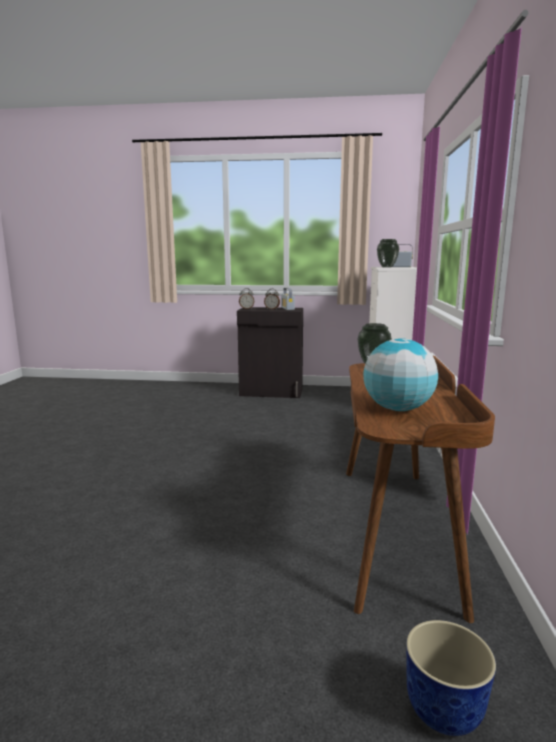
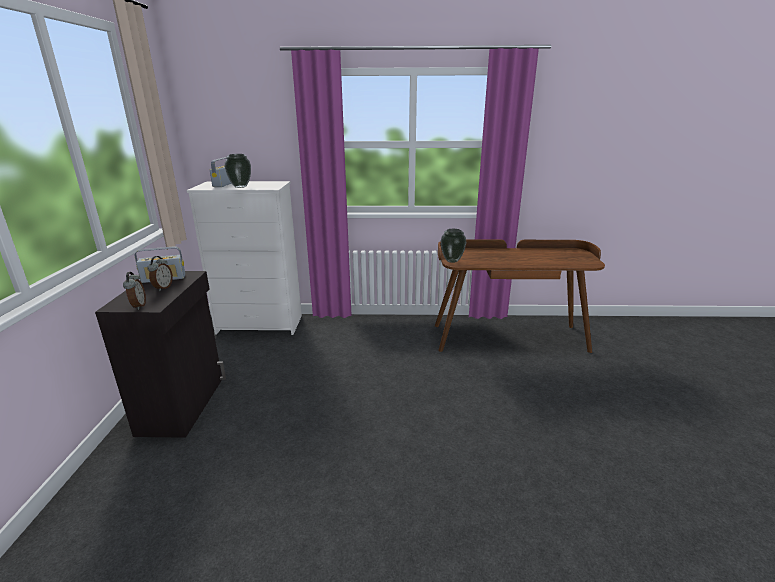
camera: 95 degrees left, 10 degrees up
globe [363,338,438,411] -> none
planter [406,620,496,736] -> none

